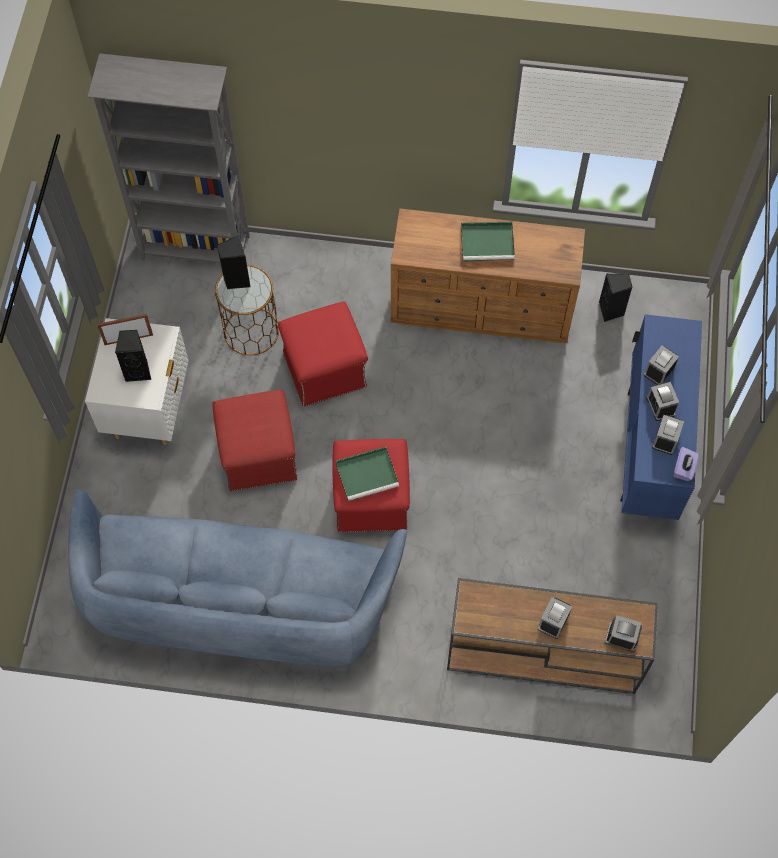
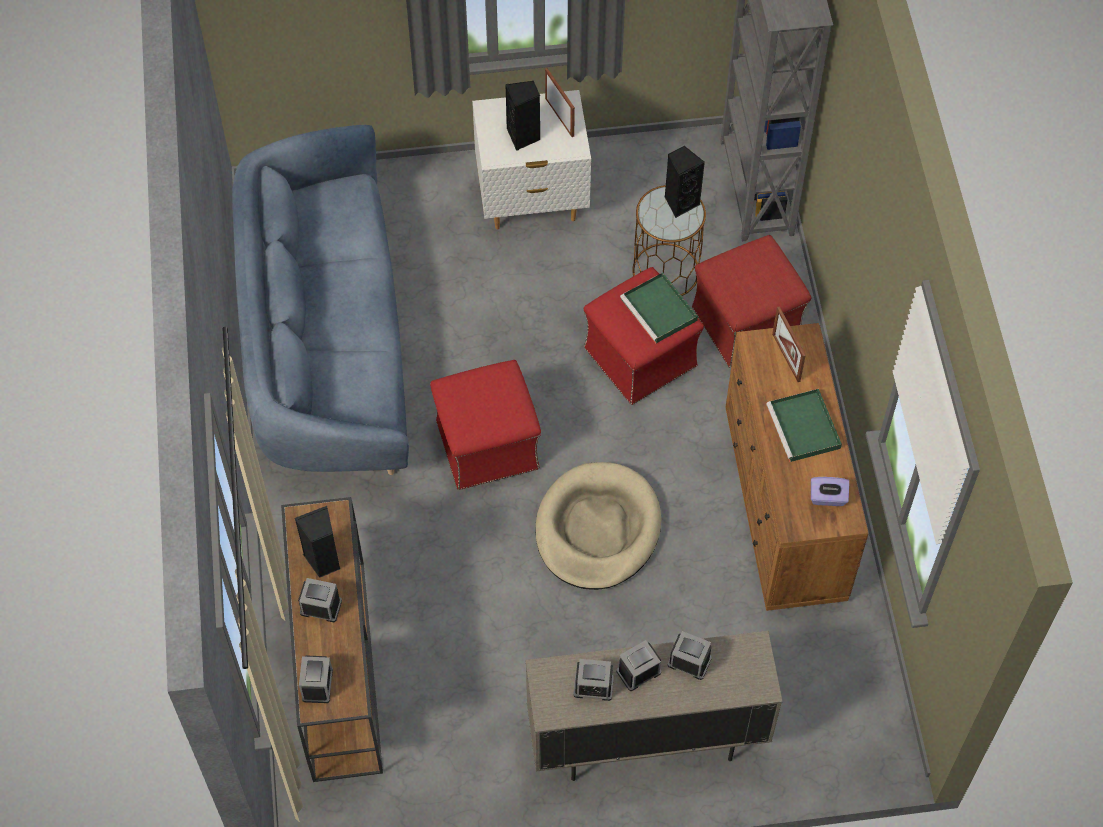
camera: 75 degrees right, 5 degrees down
red ottoman [212,390,298,491] -> red ottoman moved to [692,235,811,368]
green tray [335,446,399,501] -> green tray moved to [620,272,698,344]
black speaker [599,273,633,322] -> black speaker moved to [294,506,340,578]
blue cabinet [620,314,702,520] -> beige cabinet [525,631,783,781]
purple tissue box [674,447,699,481] -> purple tissue box moved to [811,477,849,506]
none -> beige dog bed [535,462,662,590]
none -> picture frame [772,306,806,382]

